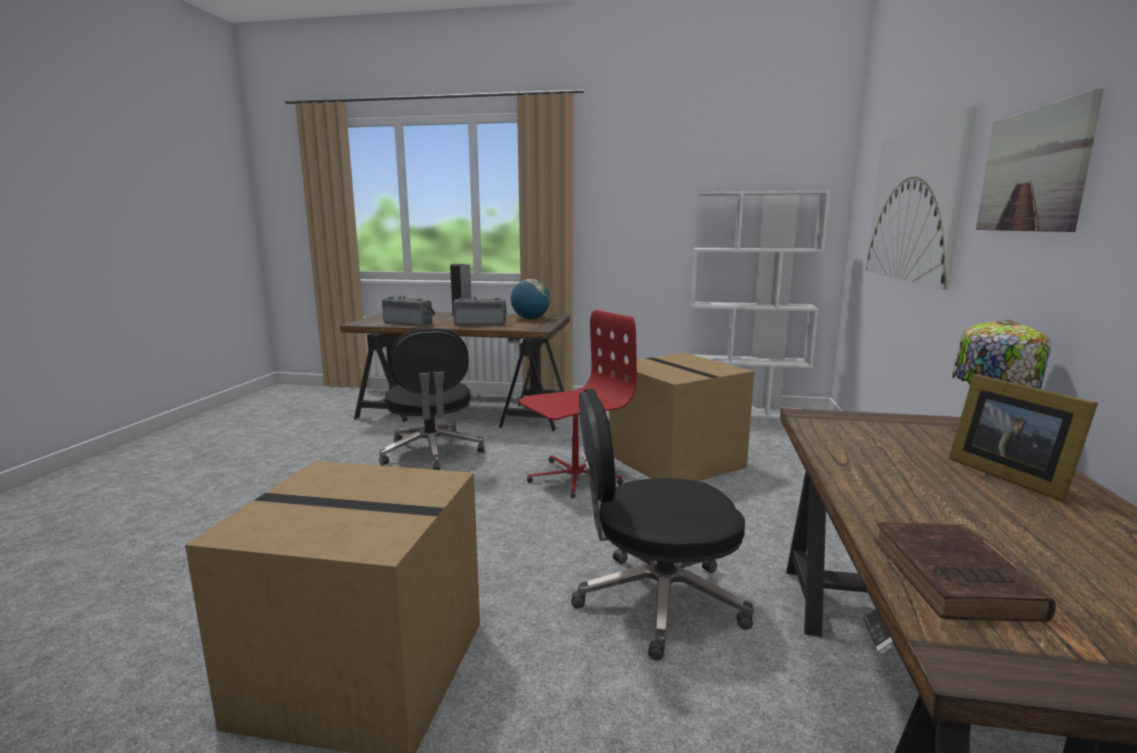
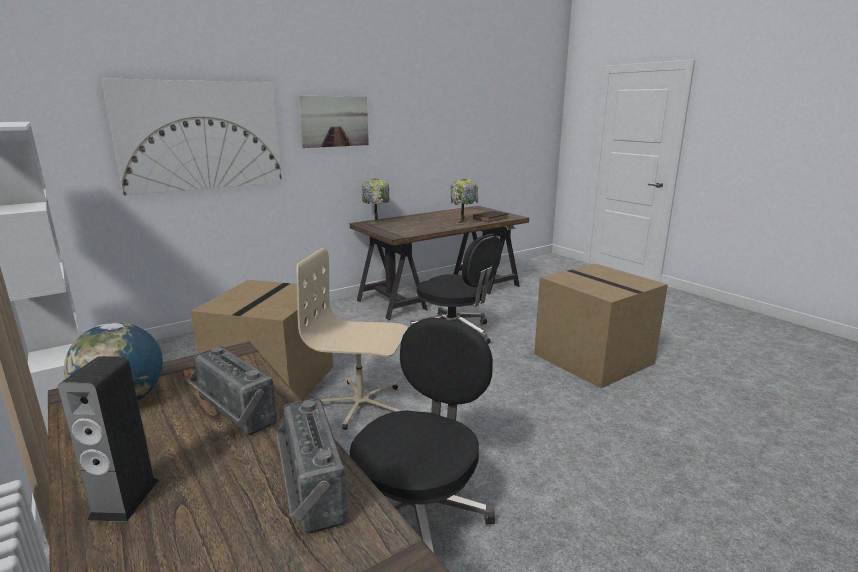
camera: 135 degrees left, 5 degrees up
red office chair [519,310,637,498] -> beige office chair [296,248,408,430]
picture frame [949,374,1098,502] -> none
none -> table lamp [451,178,478,224]

